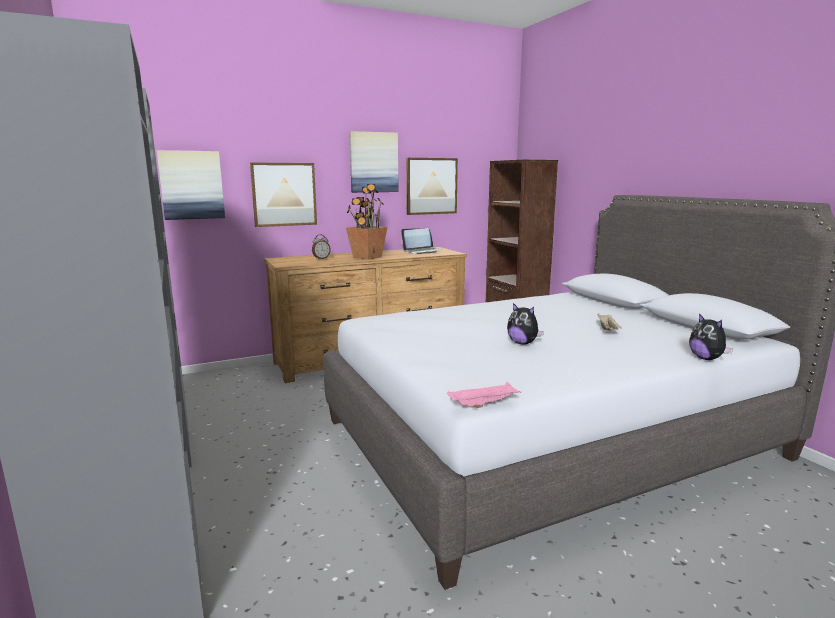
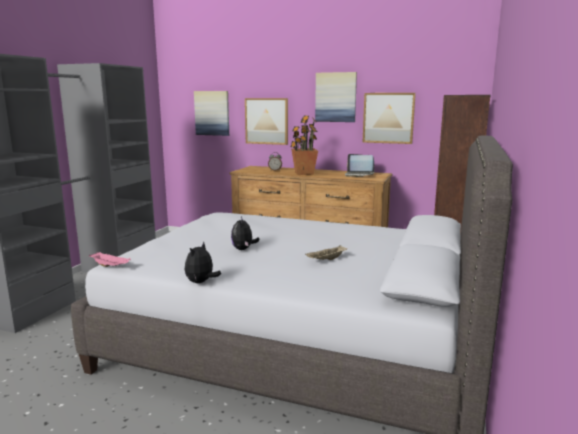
camera: 45 degrees right, 0 degrees up
plush toy [689,314,733,360] -> plush toy moved to [185,242,221,283]

